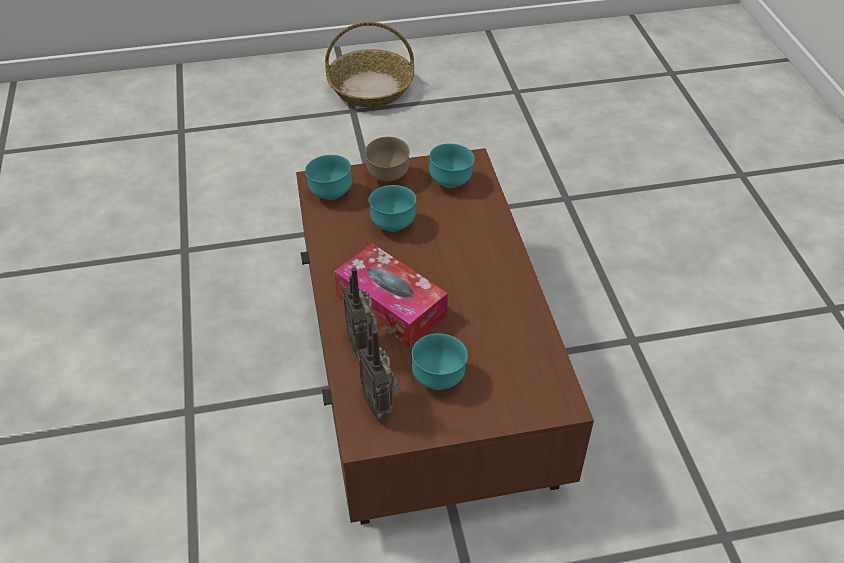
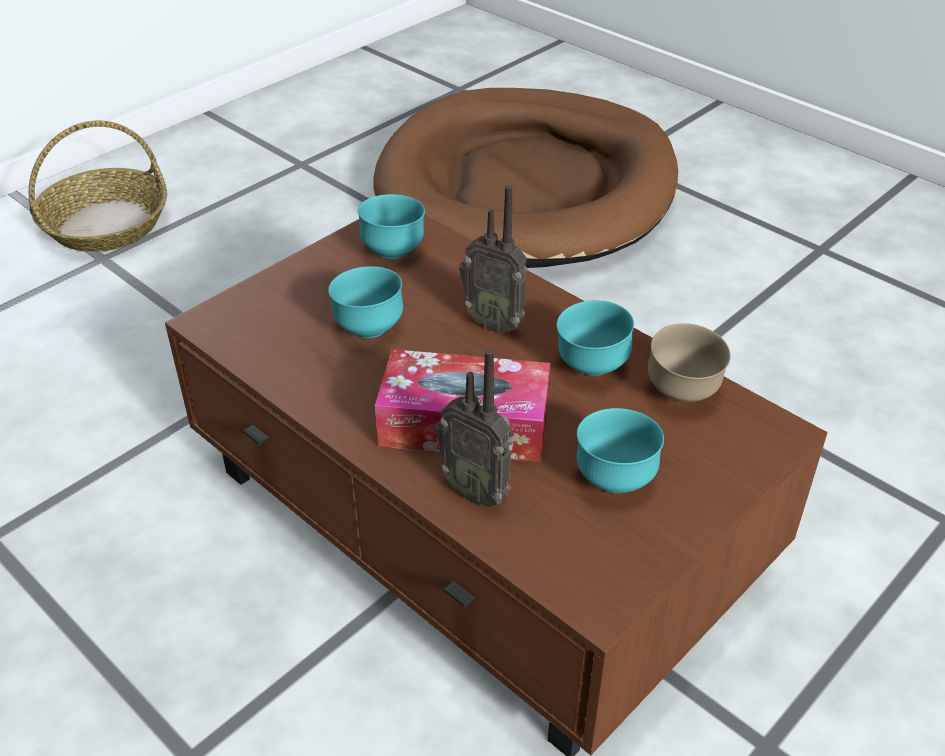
camera: 35 degrees left, 5 degrees down
turquoise bowl [305,155,352,200] -> turquoise bowl moved to [557,300,634,376]
radio [358,329,399,420] -> radio moved to [459,185,527,333]
brown bowl [365,137,410,182] -> brown bowl moved to [648,323,731,402]
none -> brown dog bed [373,88,678,268]

